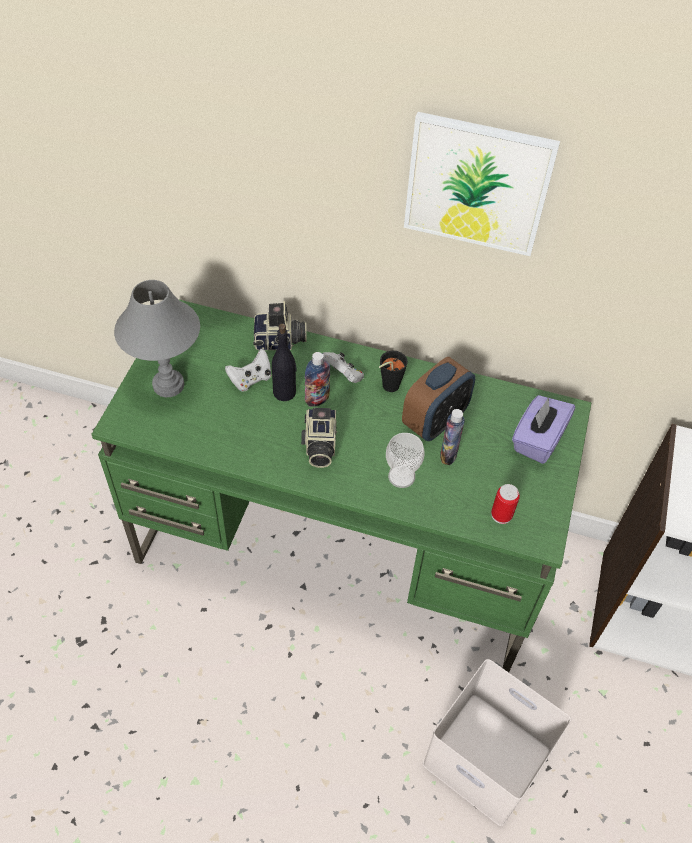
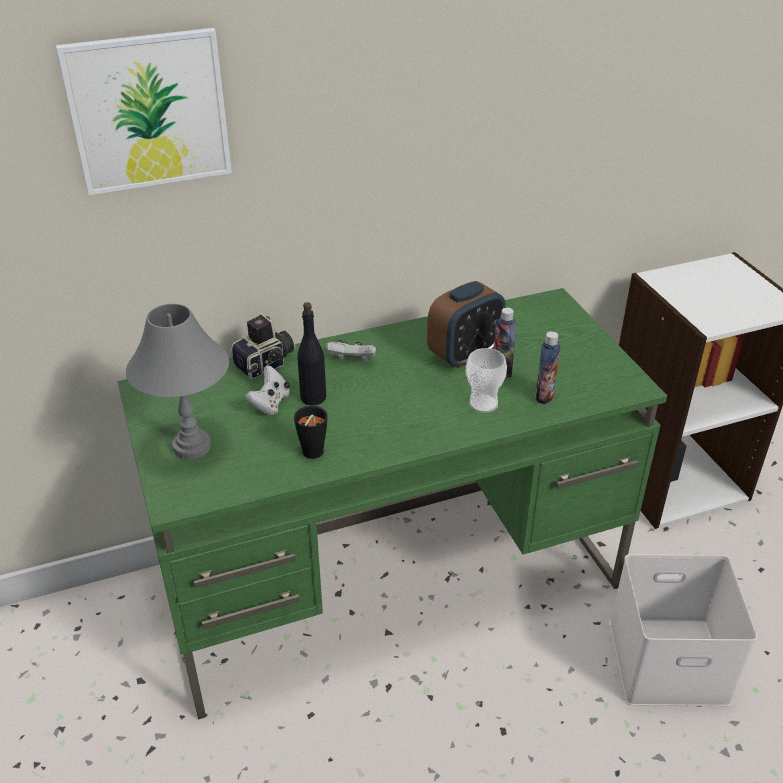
camera: 35 degrees left, 15 degrees down
camera [301,408,337,468] -> none
bottle [305,352,330,407] -> bottle moved to [535,331,561,404]
black cup [379,351,408,392] -> black cup moved to [294,406,327,459]
alarm clock [402,357,475,441] -> alarm clock turned 45 degrees clockwise [427,281,505,369]
picture [404,112,560,256] -> picture moved to [56,28,232,195]
can [491,484,520,524] -> none
purple tissue box [512,395,575,464] -> none

